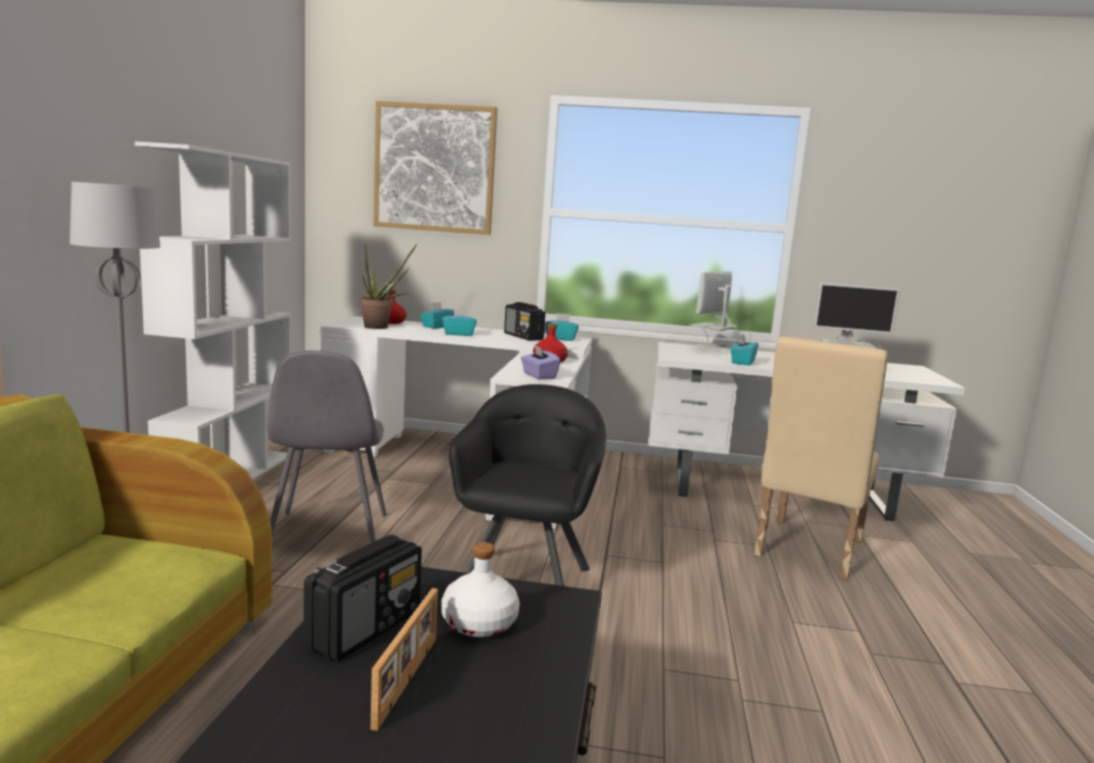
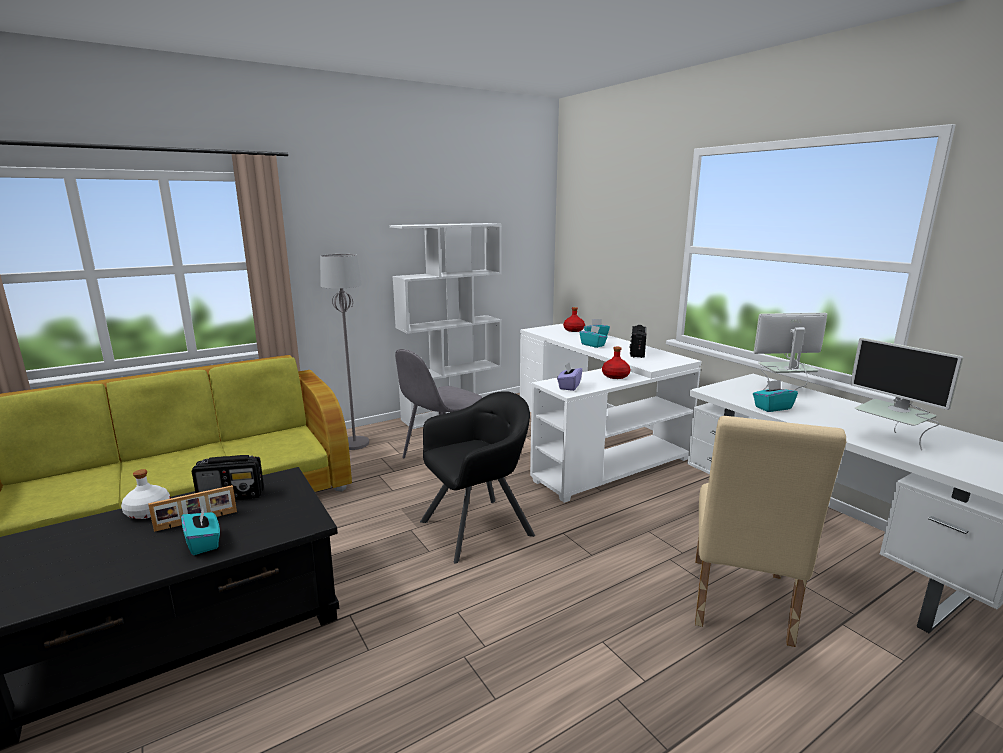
camera: 50 degrees right, 5 degrees up
potted plant [360,244,417,329] -> none
picture [373,101,497,235] -> none
white bottle [441,542,520,637] -> white bottle moved to [121,469,170,519]
turquoise tissue box [545,313,579,341] -> turquoise tissue box moved to [181,507,220,555]
beige chair [754,336,888,580] -> beige chair turned 60 degrees counterclockwise [695,416,846,647]

